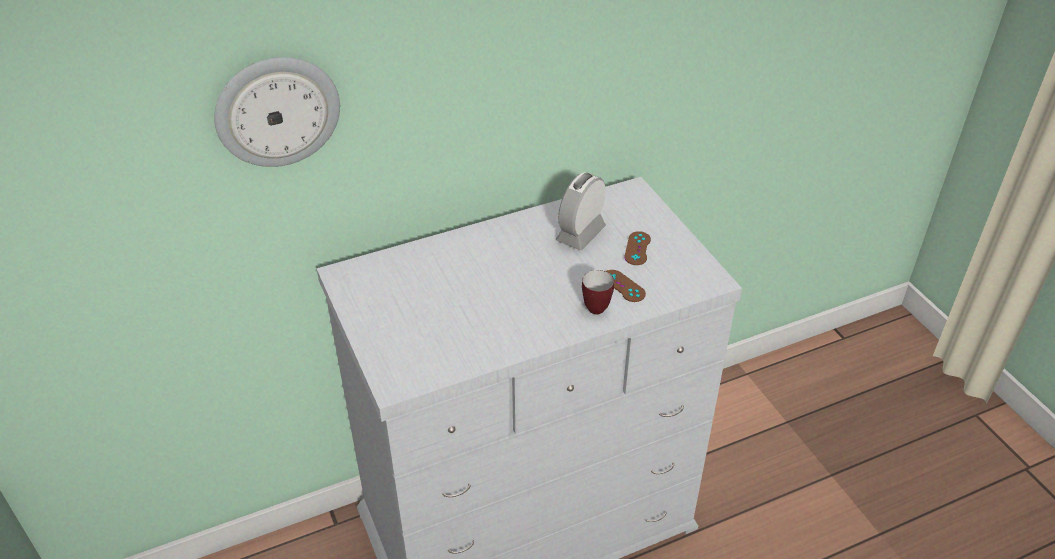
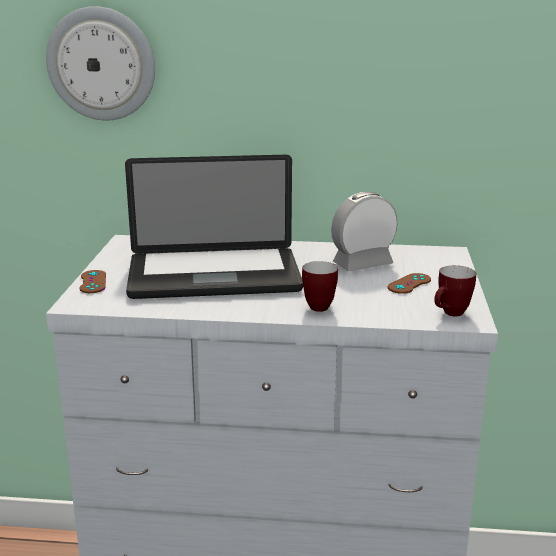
camera: 30 degrees right, 20 degrees down
brown game controller [605,270,646,302] -> brown game controller moved to [80,270,106,293]
none -> laptop [125,155,303,299]
none -> mug [434,265,476,317]

